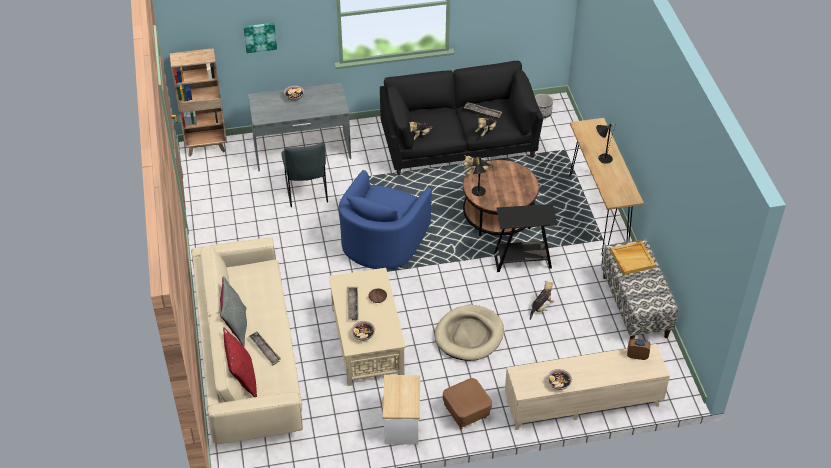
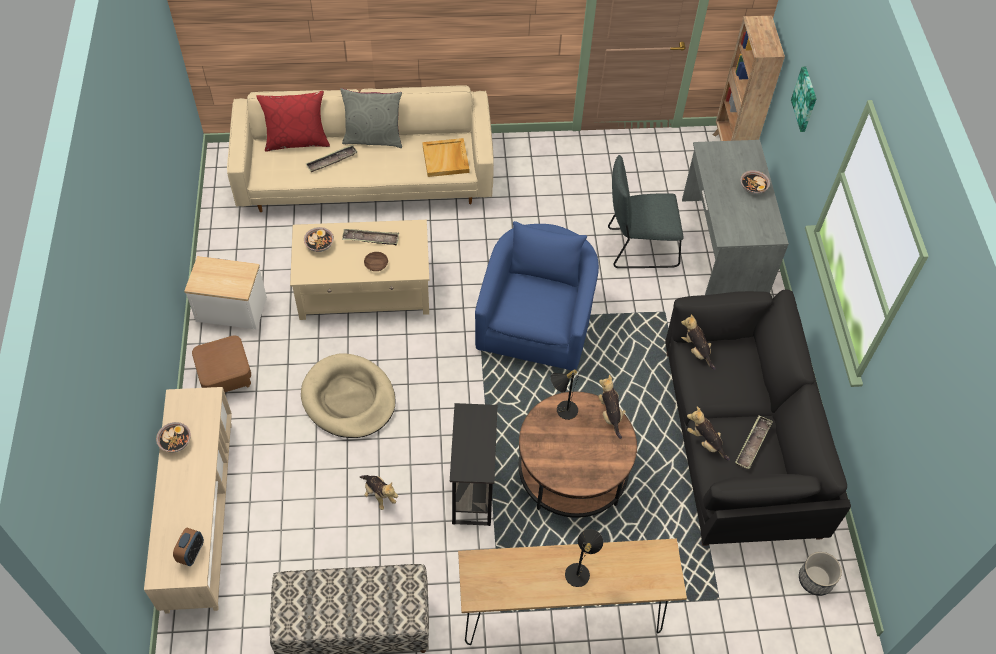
camera: 95 degrees right, 10 degrees up
blue armchair [339,170,432,269] -> blue armchair turned 75 degrees clockwise [475,221,599,371]
beige tray [610,241,656,275] -> beige tray moved to [422,138,469,177]

